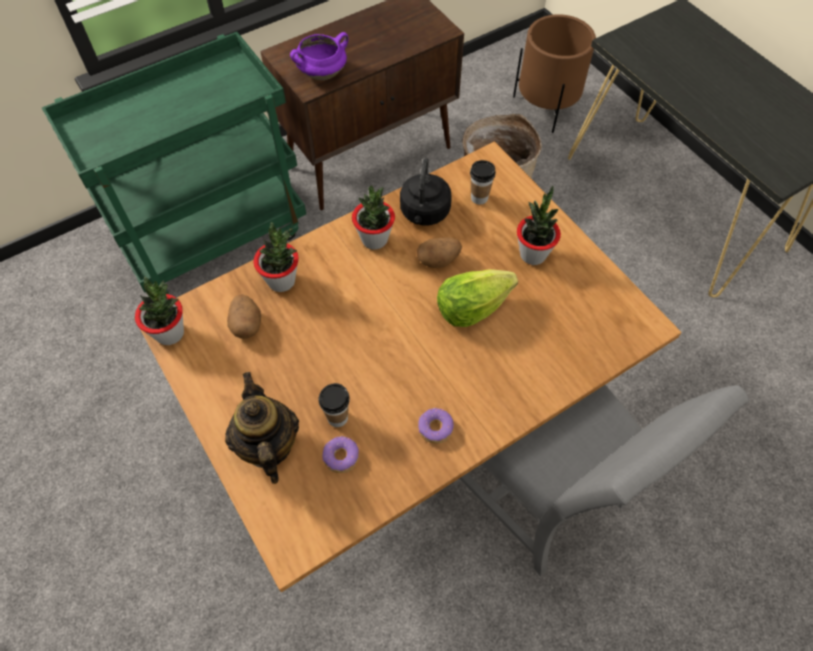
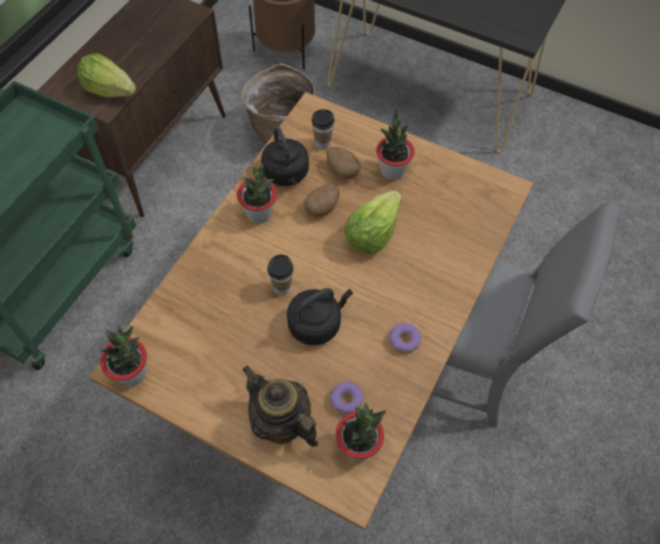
camera: 30 degrees left, 0 degrees up
potato [227,294,261,339] -> potato moved to [327,147,361,179]
potted plant [253,222,299,292] -> potted plant moved to [336,403,386,461]
purple cooking pot [290,32,349,80] -> lettuce [77,53,136,98]
cup [318,383,350,427] -> cup moved to [267,254,293,295]
none -> black kettle [287,288,353,345]

